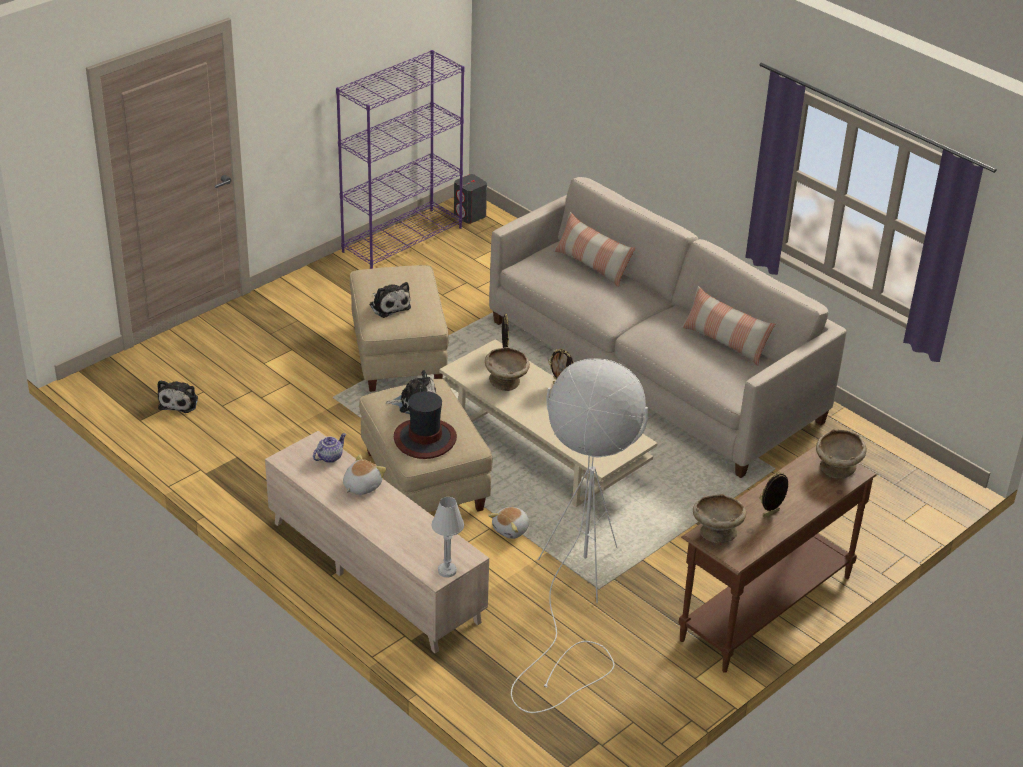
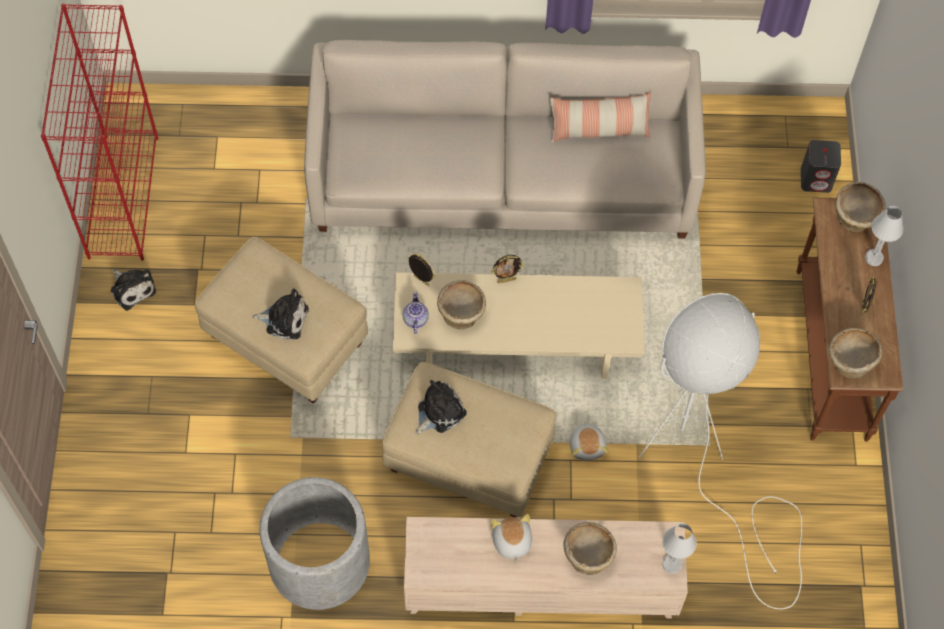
camera: 45 degrees left, 25 degrees up
plush toy [157,380,198,413] -> plush toy moved to [111,269,156,311]
teapot [313,433,346,463] -> teapot moved to [403,291,429,334]
purple bookcase [336,50,465,269] -> red bookcase [41,4,158,261]
hat [394,391,457,459] -> none
grey speaker [454,174,487,224] -> grey speaker moved to [801,140,841,193]
pillow [554,212,635,287] -> none
none -> grey planter [260,477,370,610]
none -> beige bowl [563,522,617,575]
none -> white table lamp [865,206,903,266]

